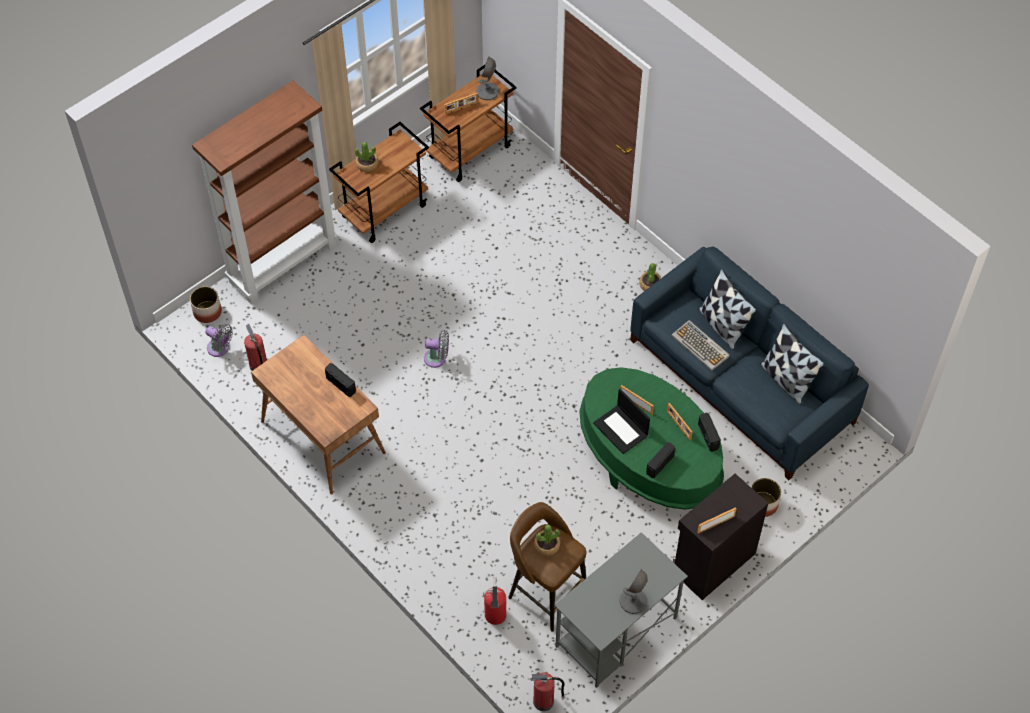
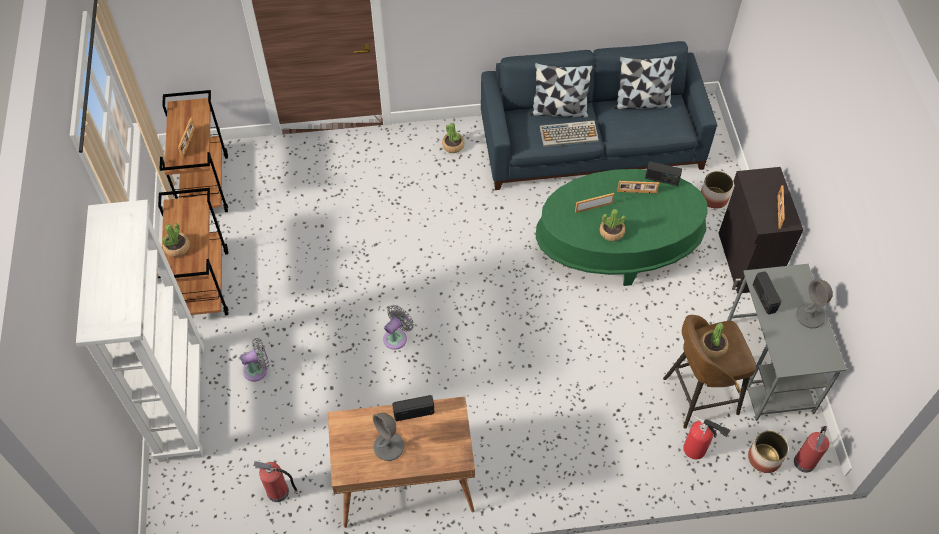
camera: 55 degrees left, 0 degrees up
planter [190,286,222,323] -> planter moved to [748,431,789,473]
brown bookcase [192,81,338,304] -> white bookcase [76,200,204,462]
grey fan [205,324,233,357] -> grey fan moved to [240,338,269,382]
grey table lamp [476,57,499,100] -> grey table lamp moved to [373,412,404,461]
laptop [593,389,650,454] -> potted plant [600,209,626,241]
radio [646,442,675,478] -> radio moved to [752,271,782,315]

